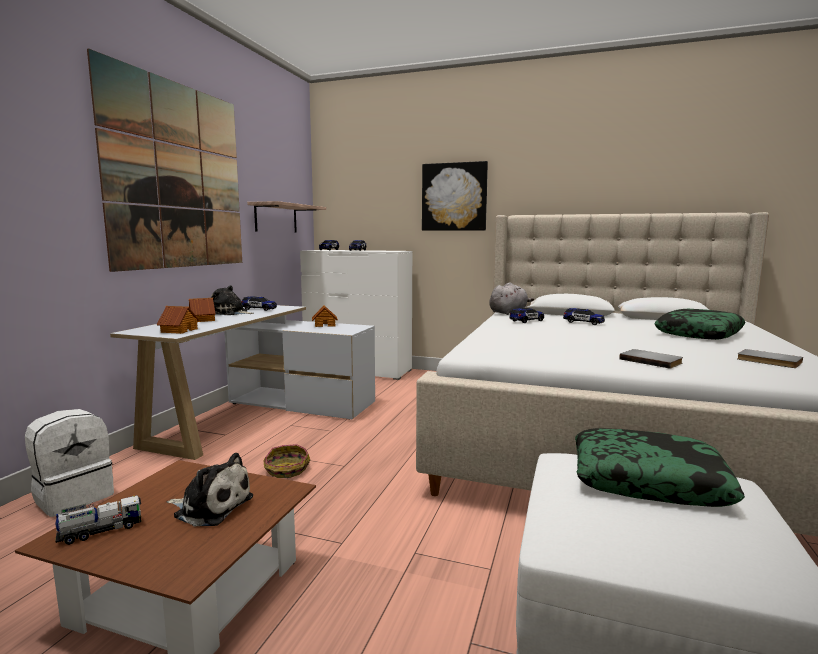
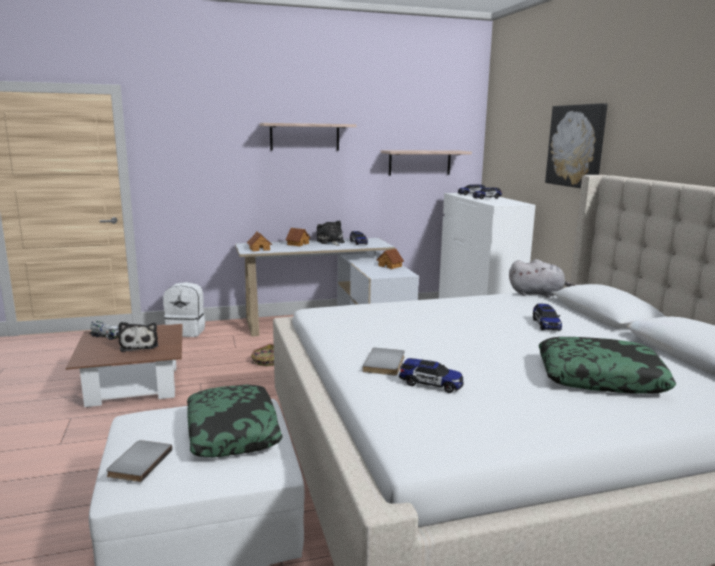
camera: 55 degrees right, 5 degrees up
picture [87,48,242,272] -> shelf [260,123,357,151]
toy car [509,308,544,323] -> toy car moved to [399,358,464,393]
grey book [737,349,803,368] -> grey book moved to [106,440,172,482]

